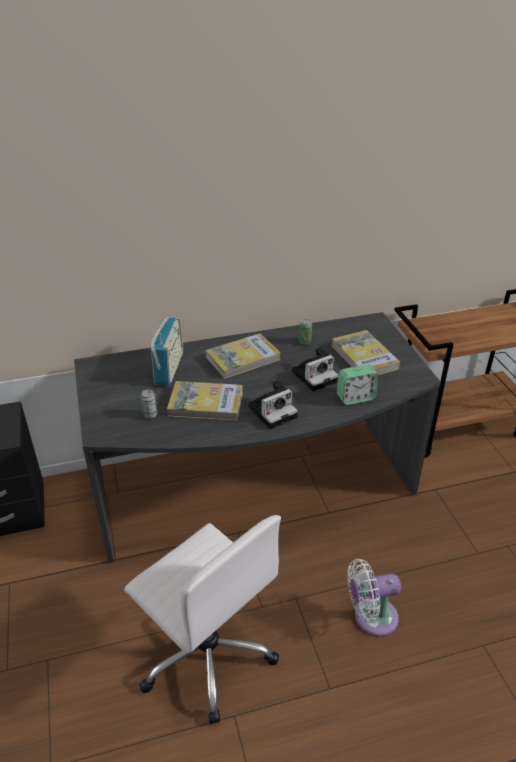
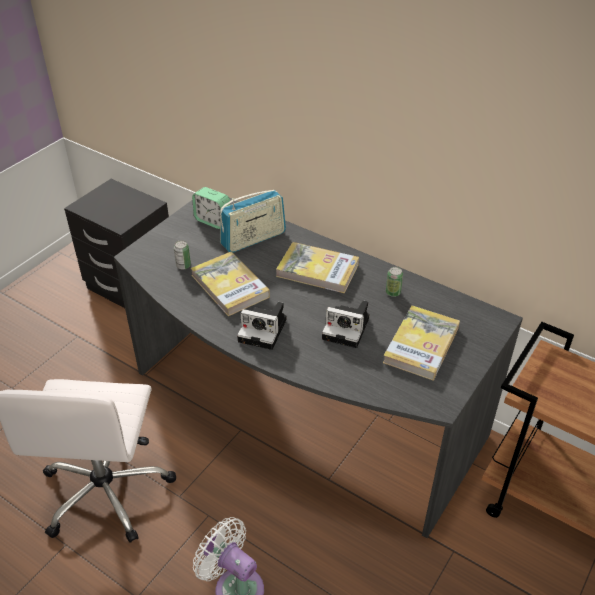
camera: 50 degrees right, 5 degrees up
alarm clock [337,364,379,405] -> alarm clock moved to [192,187,230,229]

